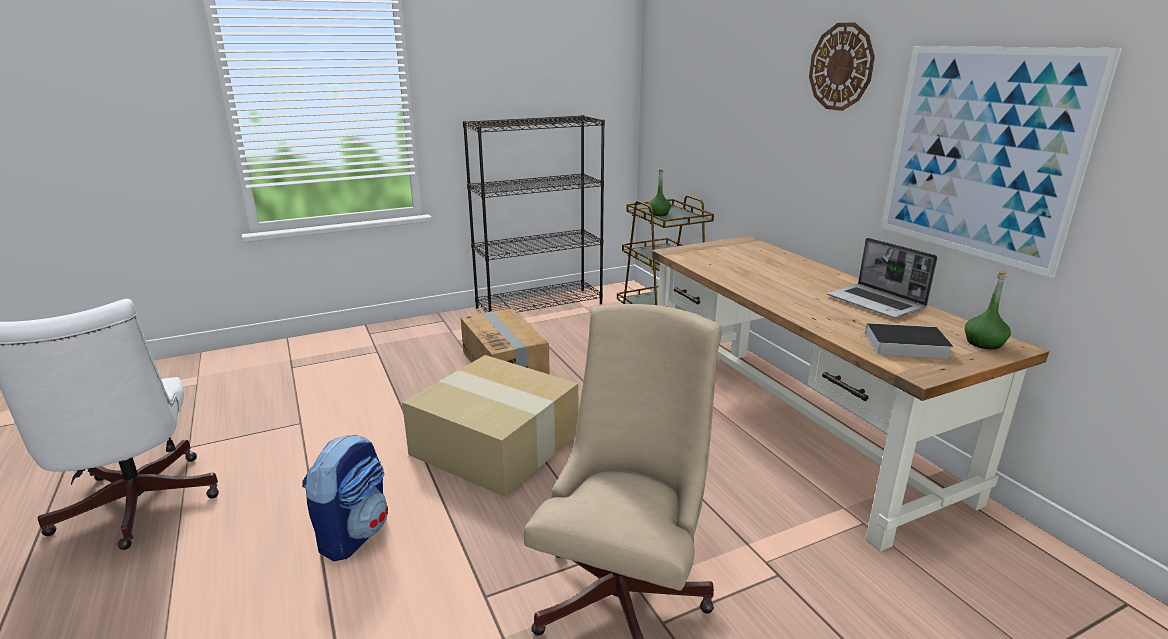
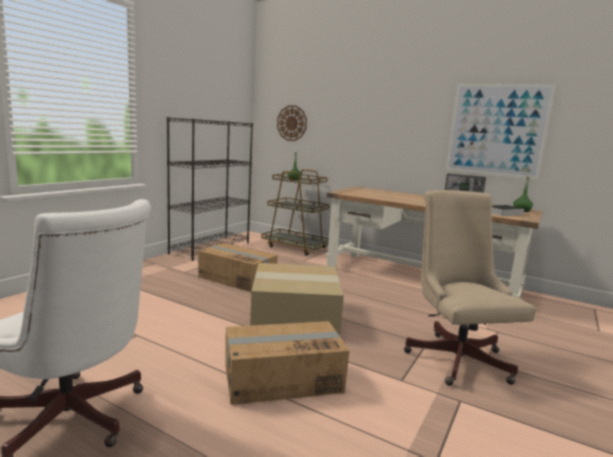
camera: 35 degrees left, 10 degrees down
backpack [302,435,388,561] -> cardboard box [225,321,349,405]
wall clock [809,22,875,111] -> wall clock moved to [277,105,307,141]

